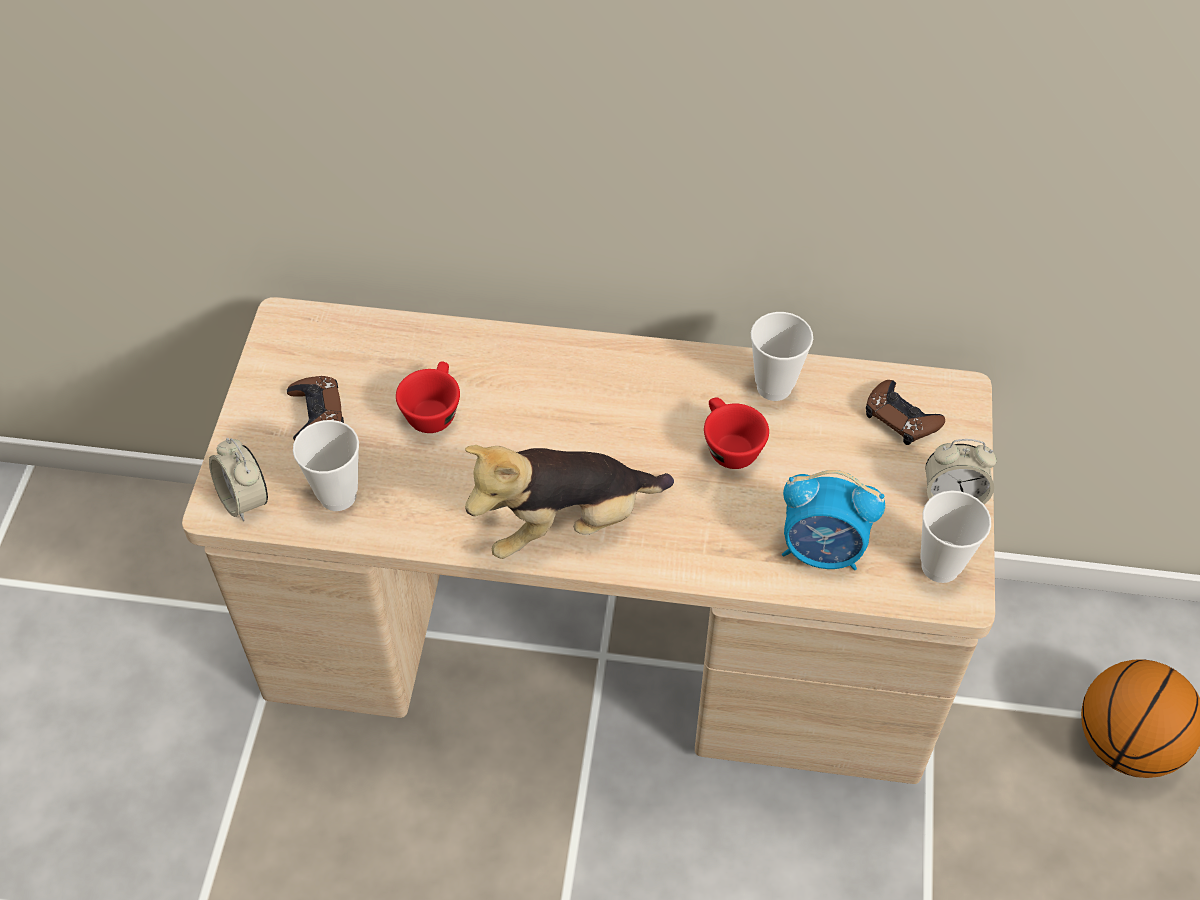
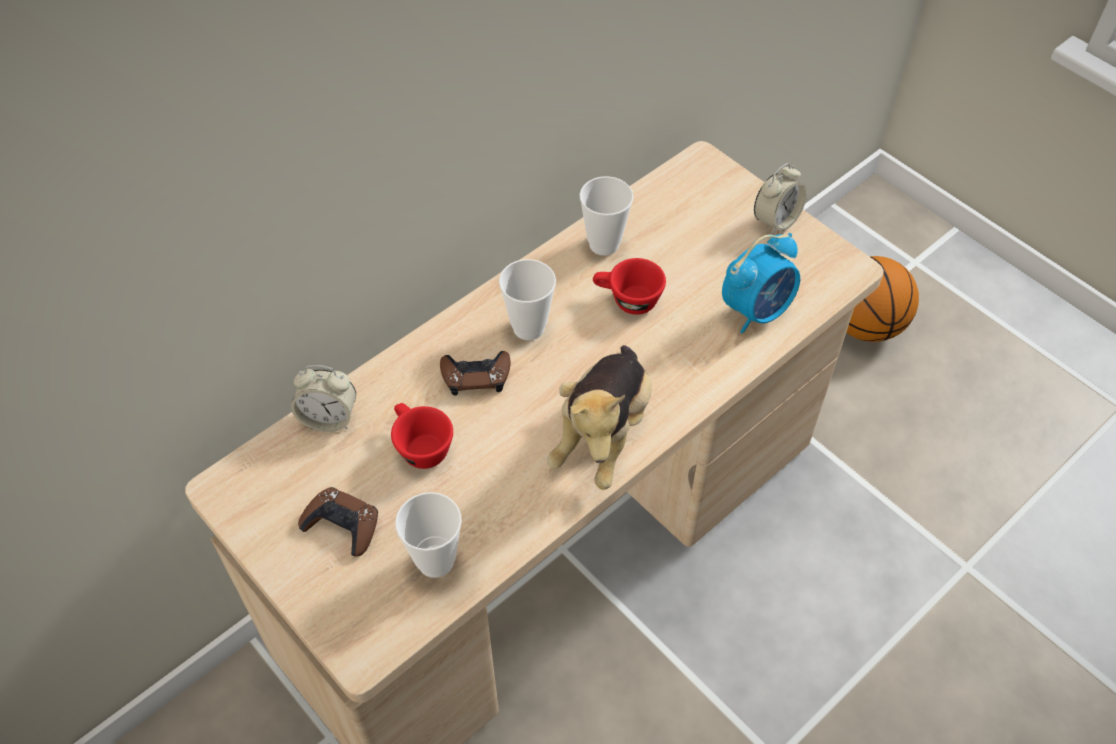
camera: 50 degrees left, 0 degrees up
alarm clock [209,438,268,521] -> alarm clock moved to [291,365,356,432]
brown game controller [866,380,945,445] -> brown game controller moved to [440,351,511,395]
cup [921,491,991,583] -> cup moved to [499,259,556,340]

